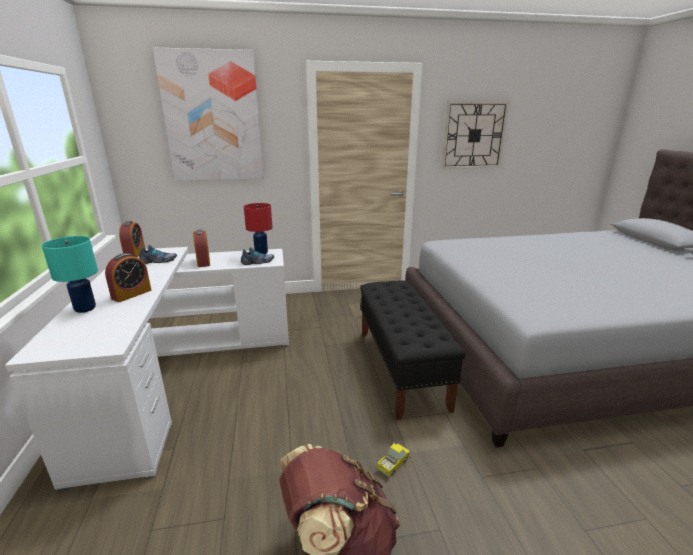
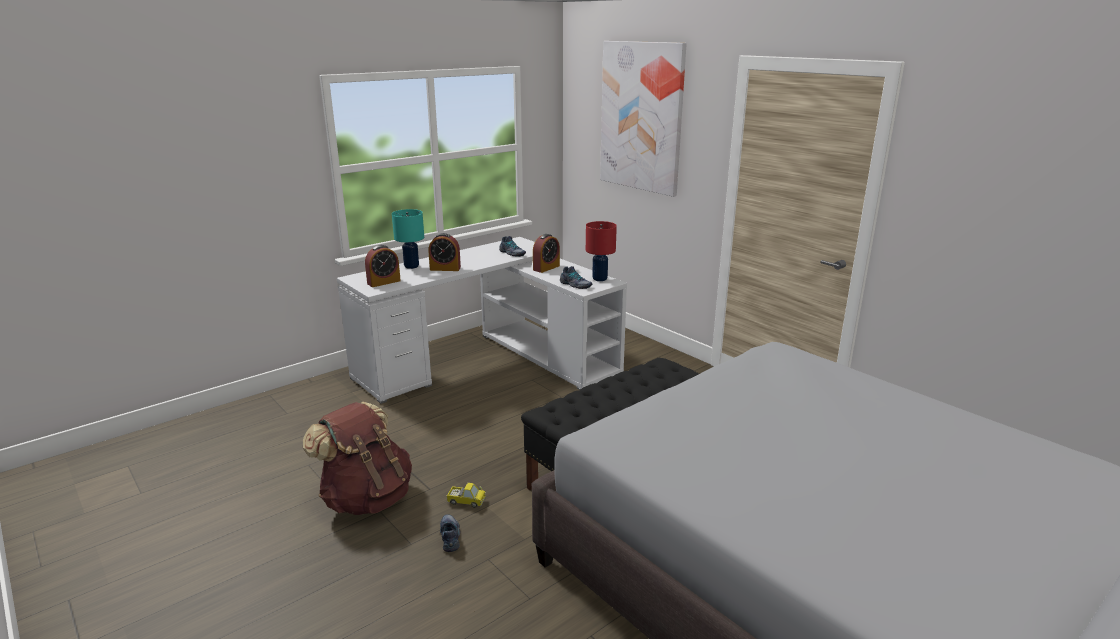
camera: 60 degrees right, 0 degrees up
alarm clock [119,221,145,257] -> alarm clock moved to [365,245,401,287]
wall clock [442,101,509,169] -> none
none -> shoe [440,514,461,552]

